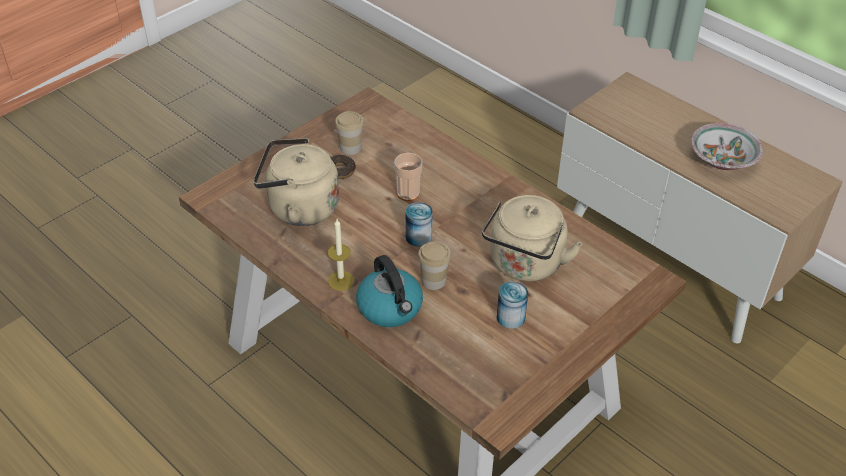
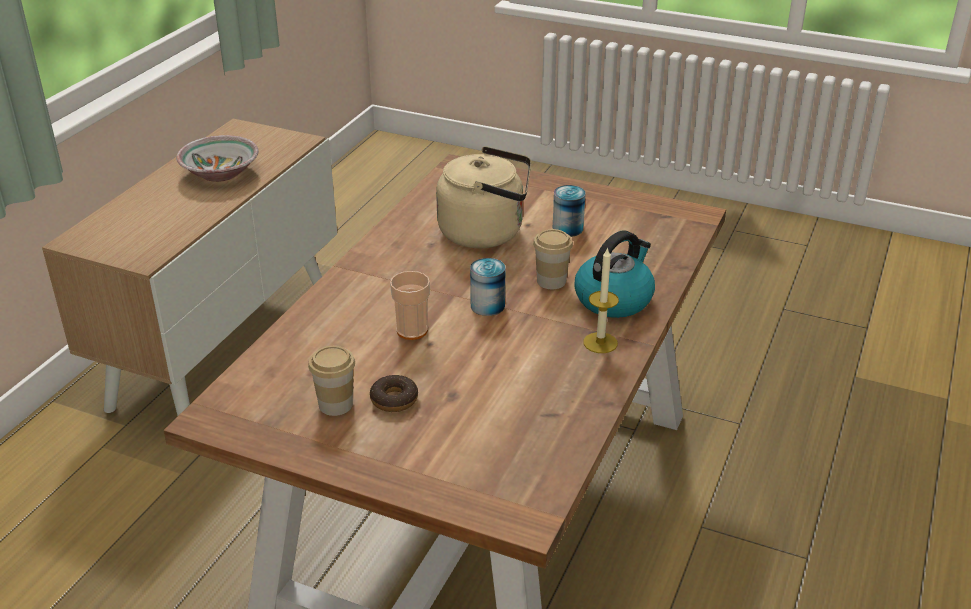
camera: 110 degrees left, 10 degrees down
beige kettle [253,138,339,226] -> none

